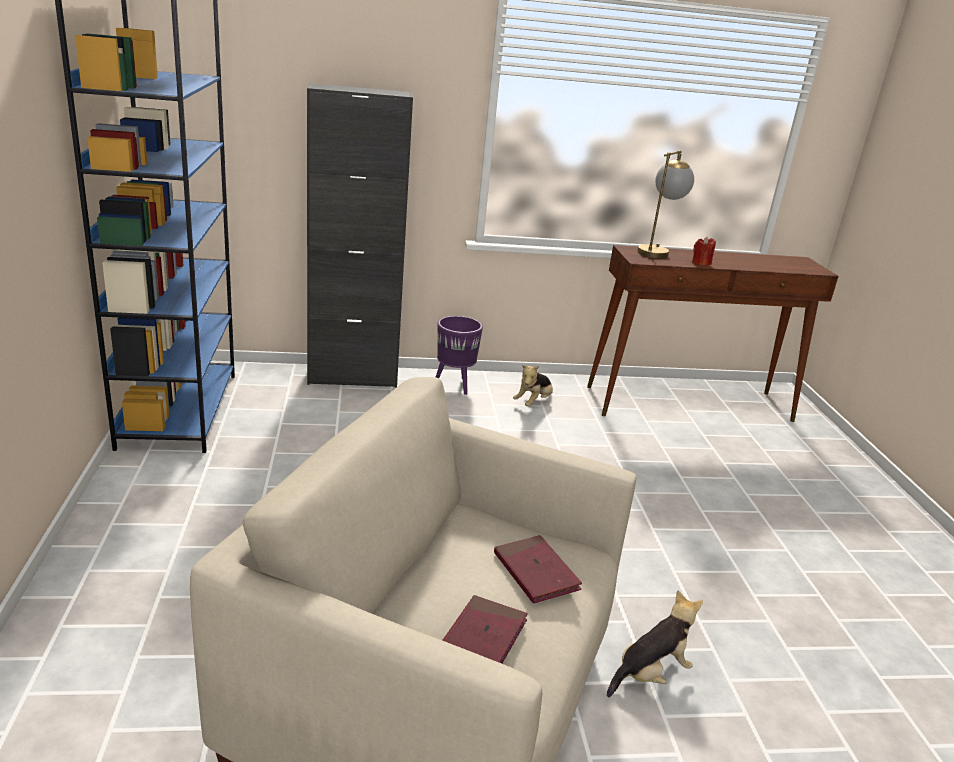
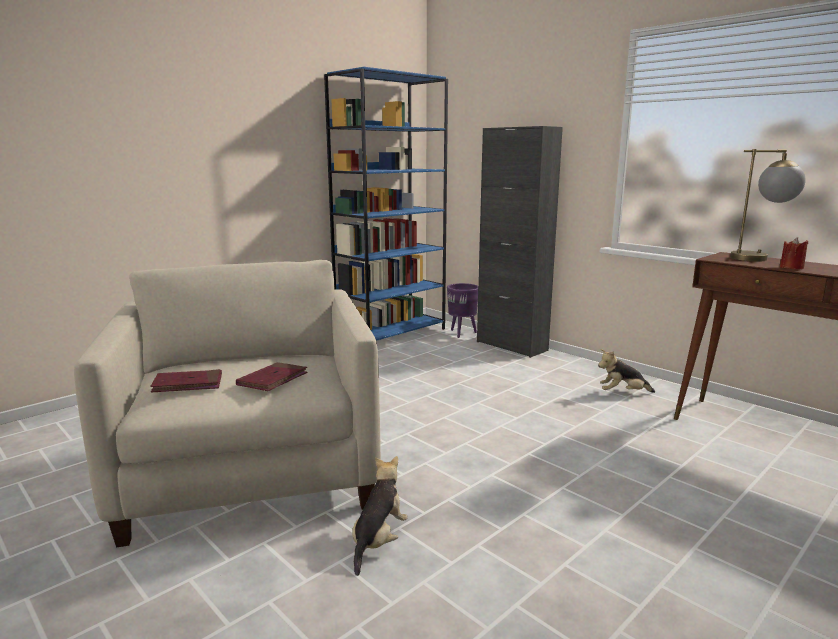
camera: 55 degrees right, 10 degrees down
purple planter [436,316,483,395] -> purple planter moved to [447,283,478,338]
plush toy [607,590,703,697] -> plush toy turned 90 degrees counterclockwise [352,456,408,576]

